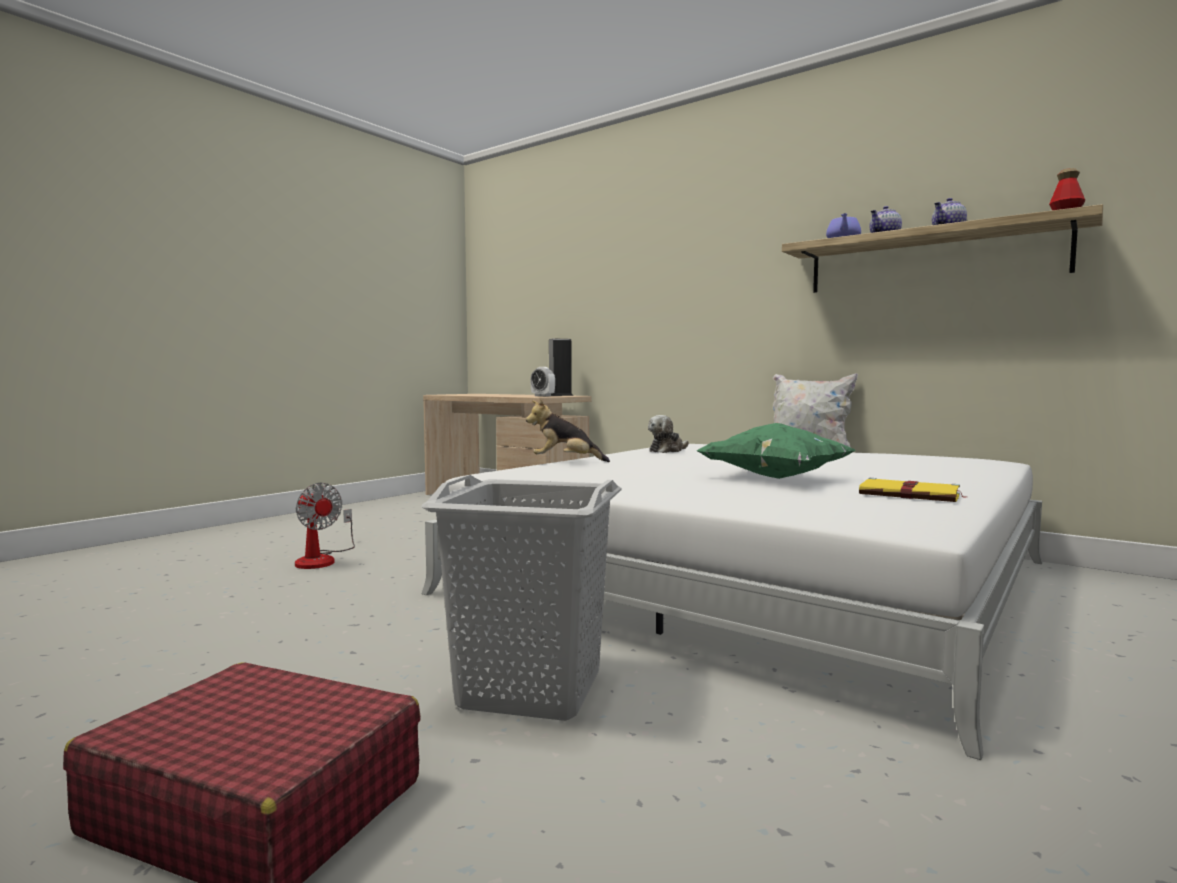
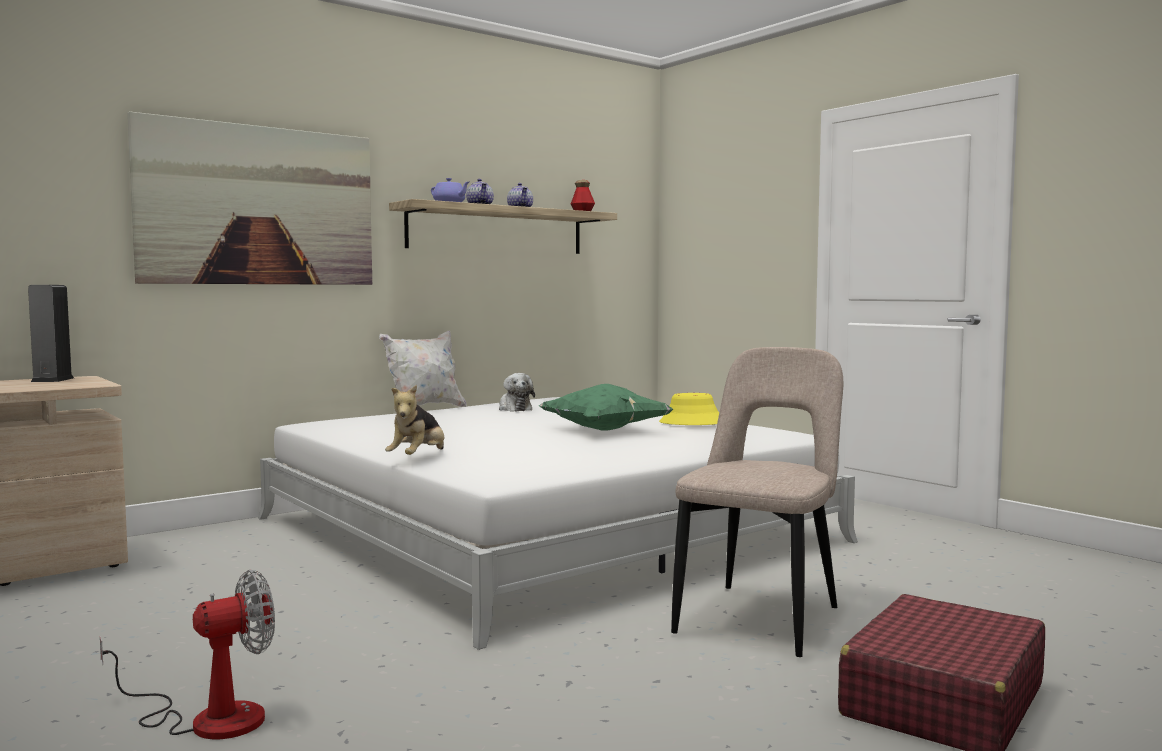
camera: 75 degrees left, 0 degrees up
grey laundry basket [422,475,622,721] -> beige chair [671,347,843,657]
alarm clock [530,367,555,396] -> none
plush toy [648,415,689,453] -> plush toy moved to [499,373,535,412]
yellow book [859,478,967,502] -> yellow hat [659,393,719,425]
none -> picture [127,111,372,285]

